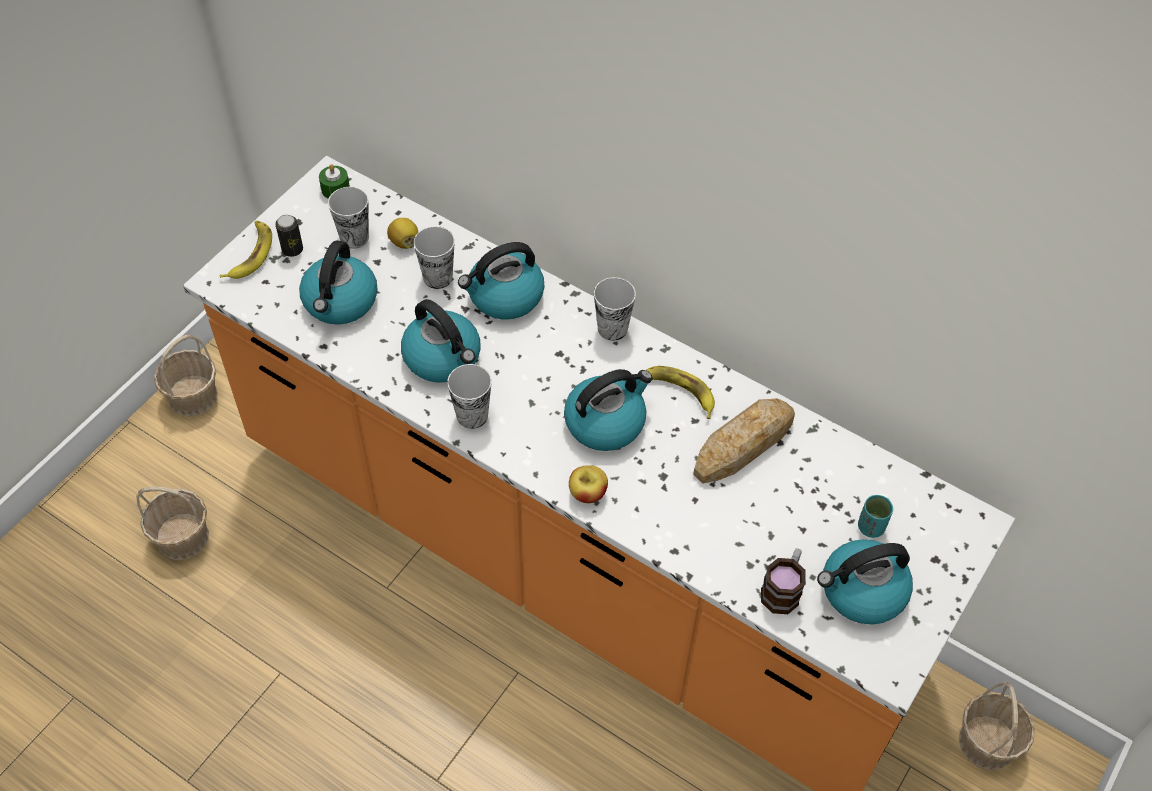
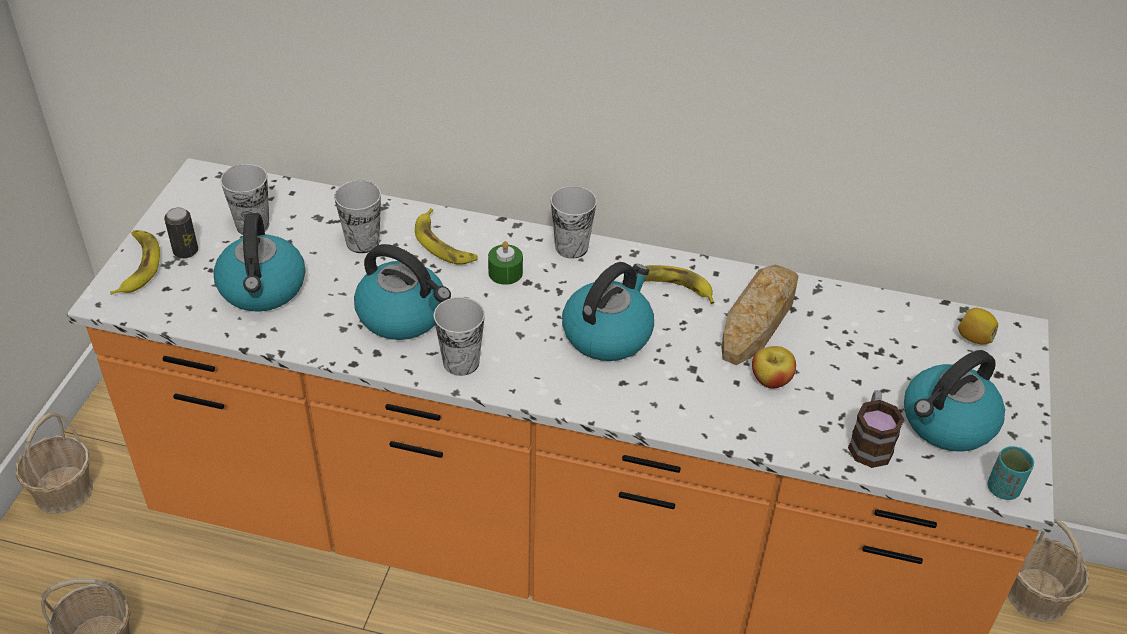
camera: 20 degrees left, 10 degrees down
green candle [319,164,350,199] -> green candle moved to [488,241,523,285]
lemon [387,218,418,249] -> lemon moved to [958,308,998,344]
kettle [458,242,544,320] -> banana [415,208,478,265]
apple [569,465,608,503] -> apple moved to [752,346,796,389]
turquoise cup [858,495,893,538] -> turquoise cup moved to [987,446,1034,500]

